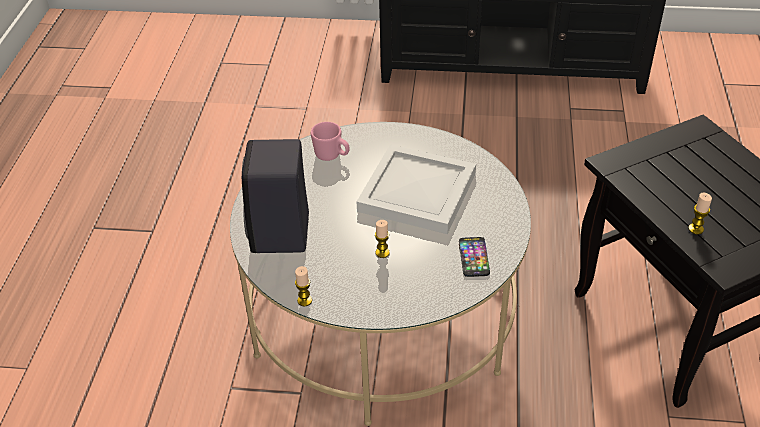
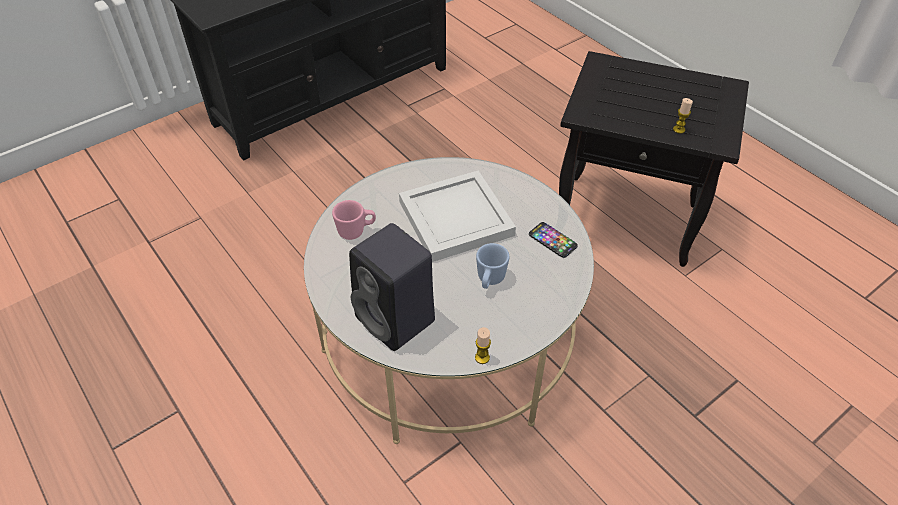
camera: 45 degrees left, 5 degrees up
candle [375,220,390,258] -> blue mug [476,243,509,289]

